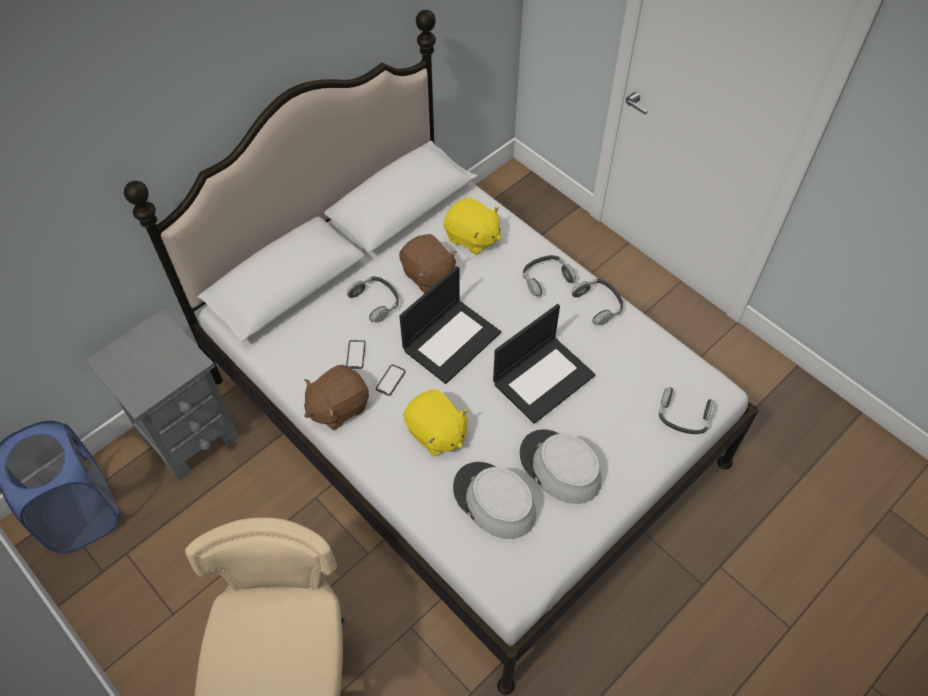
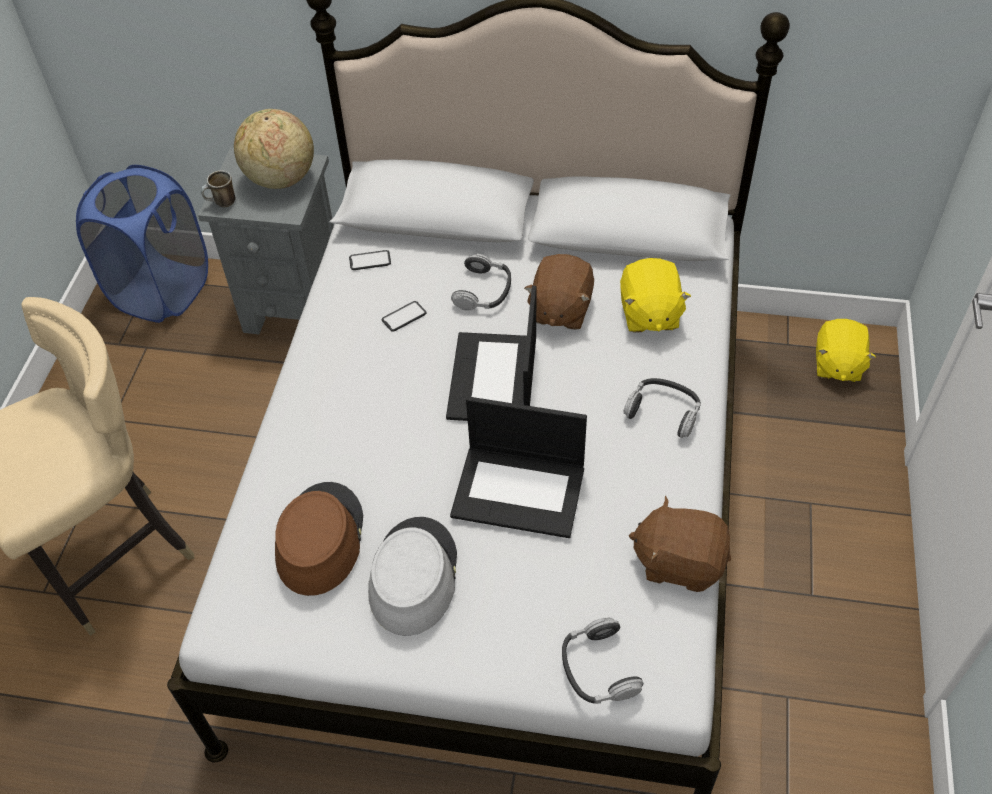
camera: 55 degrees right, 5 degrees down
brown plush toy [304,365,369,430] -> brown plush toy moved to [629,496,731,592]
phone [376,364,406,396] -> phone moved to [349,250,391,270]
laptop [399,266,501,384] -> laptop turned 90 degrees clockwise [446,286,536,421]
yellow plush toy [403,389,469,457] -> yellow plush toy moved to [816,319,876,382]
grey hat [453,462,536,539] -> brown hat [275,482,363,596]
headphones [571,279,623,325] -> none
none -> mug [201,170,236,207]
none -> globe [234,109,314,189]

